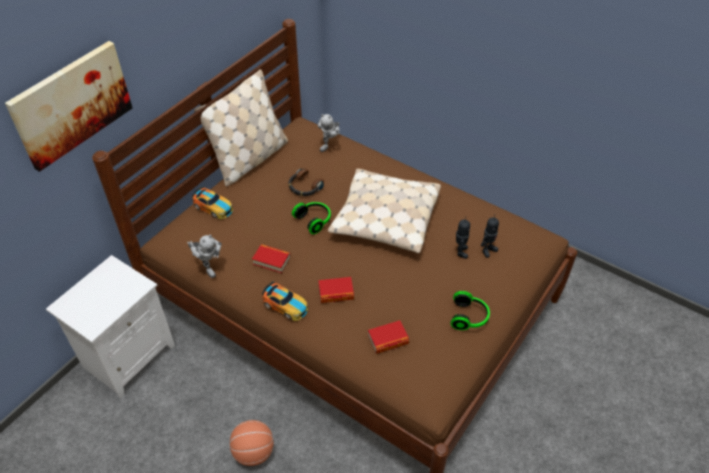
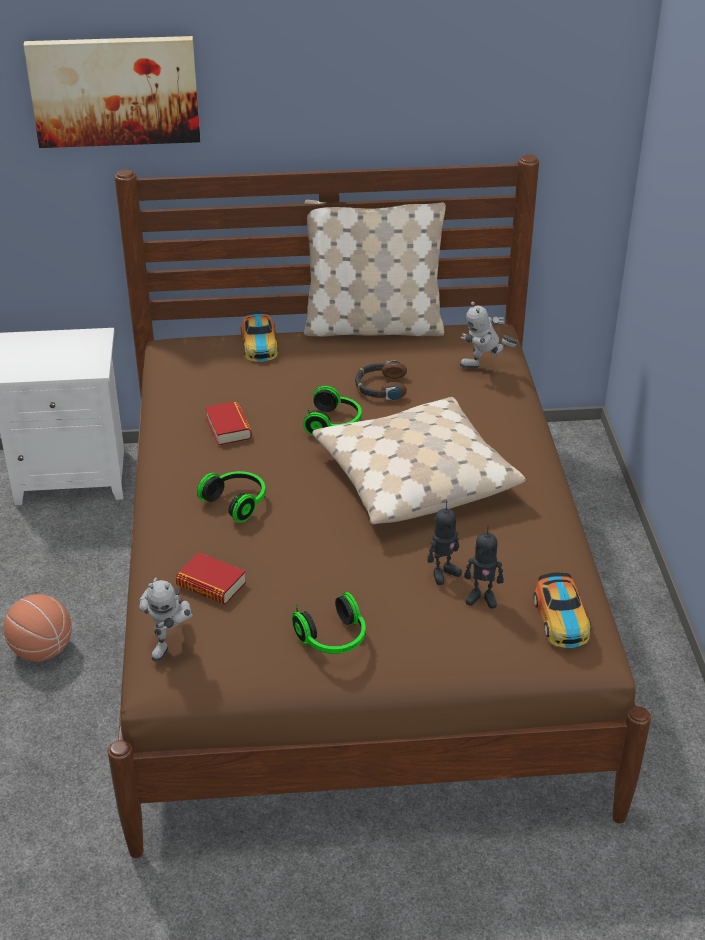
camera: 50 degrees right, 10 degrees down
toy robot [187,234,222,278] -> toy robot moved to [139,578,193,662]
toy car [262,282,308,321] -> toy car moved to [533,573,591,648]
book [318,277,354,303] -> headphones [197,471,265,523]

